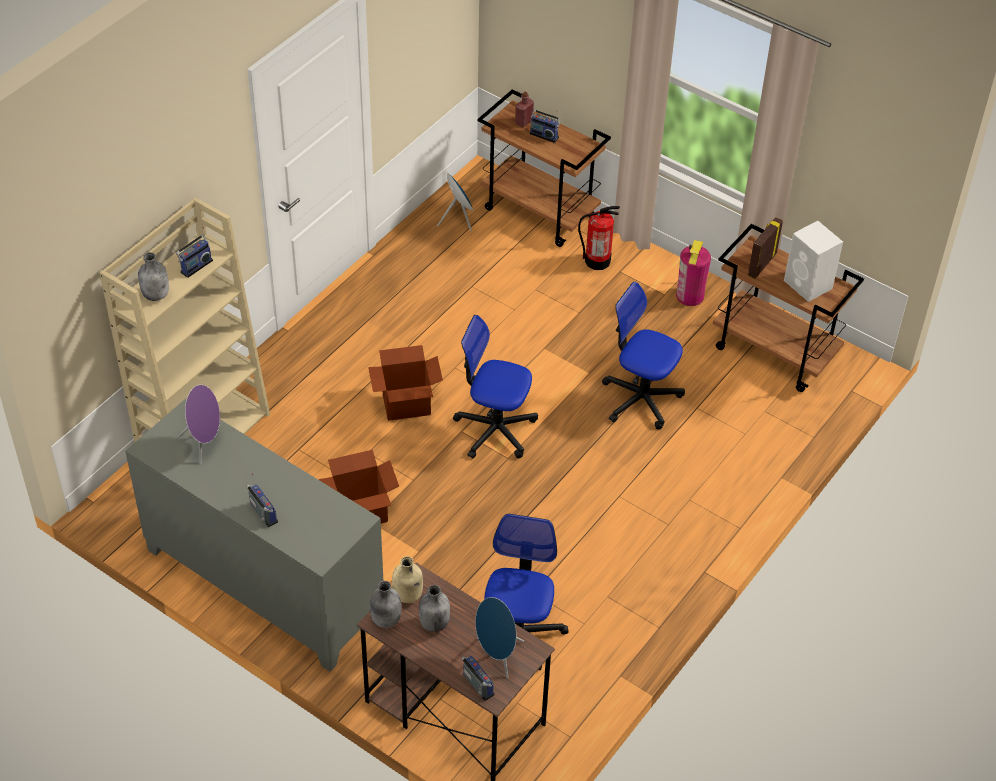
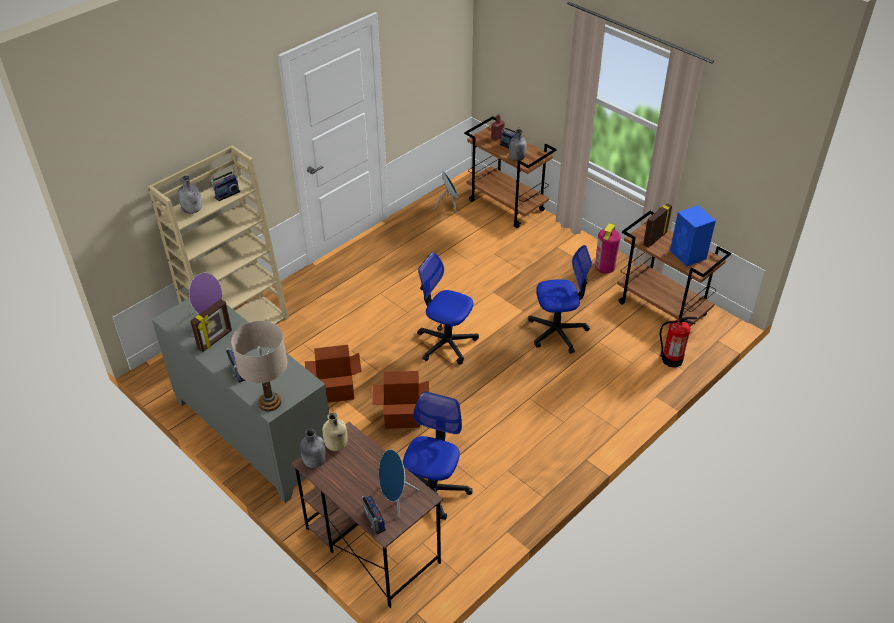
camera: 10 degrees right, 5 degrees down
cardboard box [368,345,443,421] -> cardboard box moved to [372,371,429,429]
grey bottle [419,585,450,632] -> grey bottle moved to [509,129,527,161]
fire extinguisher [578,206,620,270] -> fire extinguisher moved to [659,317,697,367]
office chair [602,282,685,430] -> office chair turned 135 degrees clockwise [528,245,592,354]
white speaker [784,221,843,302] -> blue speaker [670,205,716,266]
none -> picture frame [190,299,232,352]
none -> beige table lamp [231,321,287,412]

